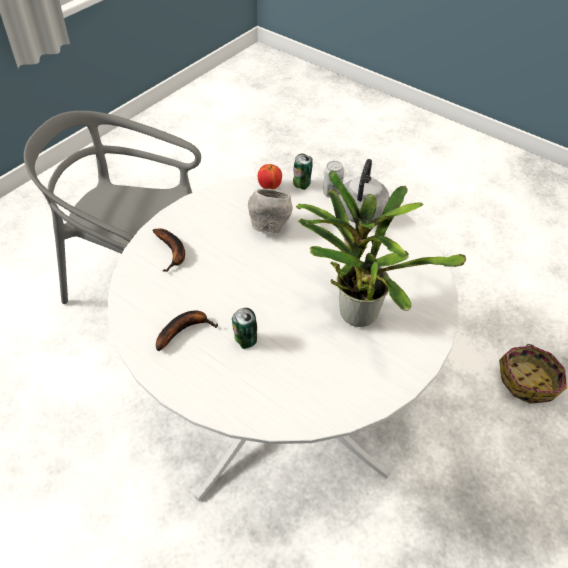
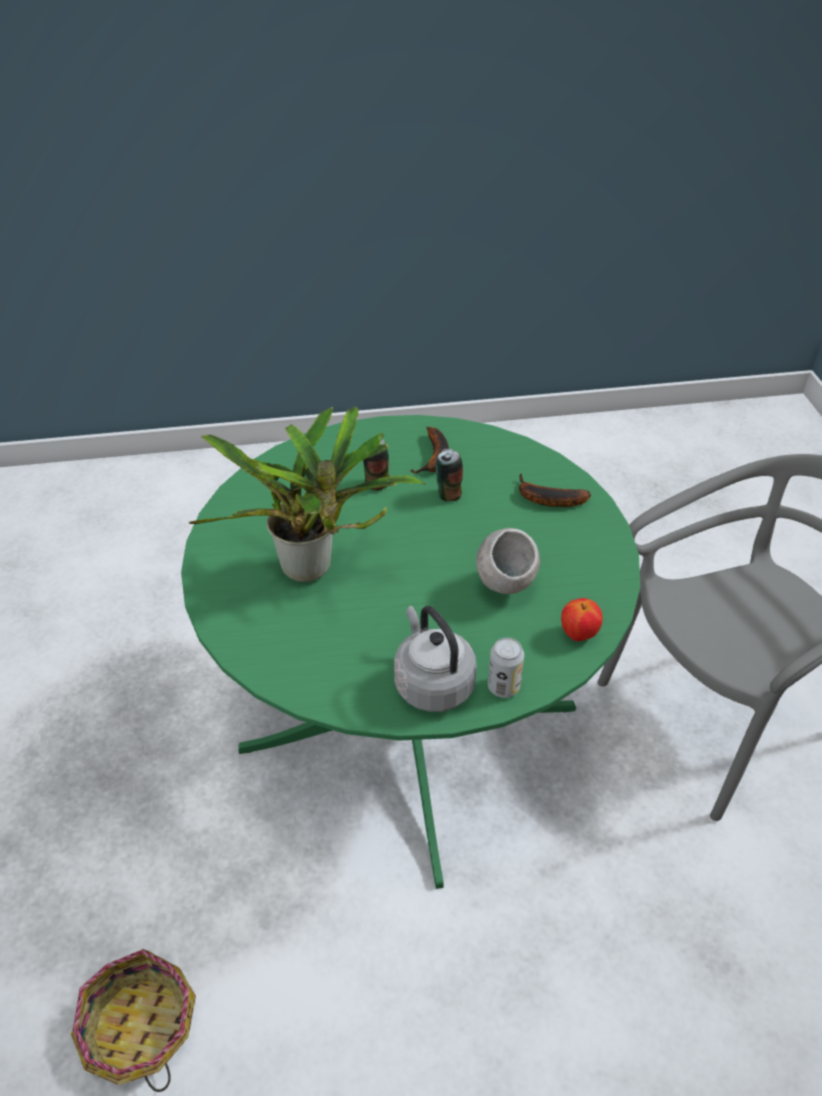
camera: 135 degrees right, 5 degrees down
white dining table [108,174,459,501] -> green dining table [181,415,640,889]
can [293,153,312,190] -> can moved to [435,449,463,501]

